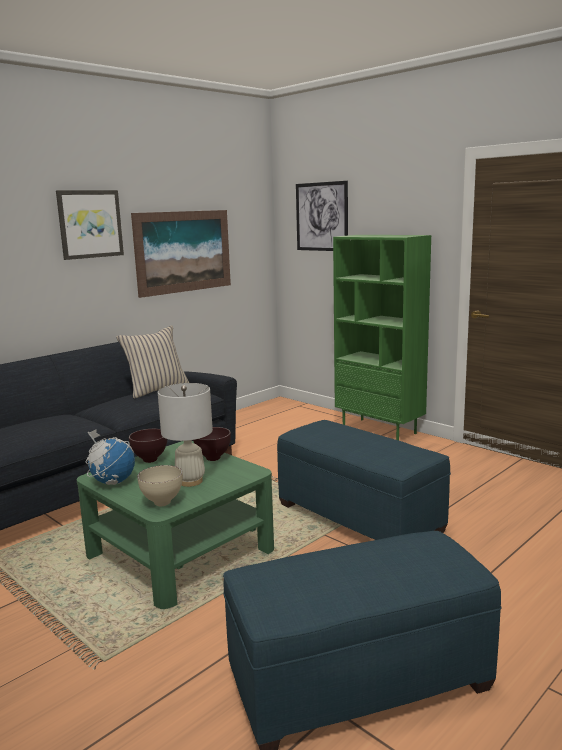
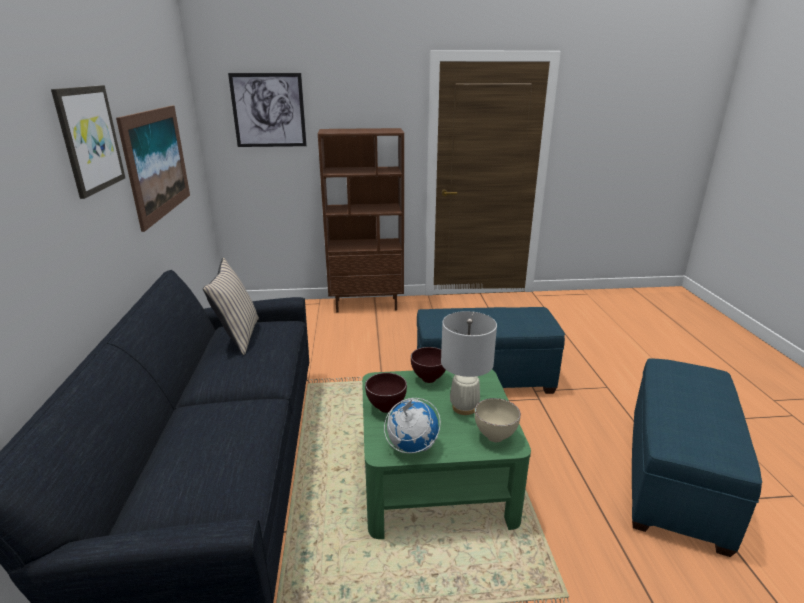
camera: 50 degrees left, 10 degrees up
green bookcase [333,235,431,440] -> brown bookcase [318,128,404,313]

